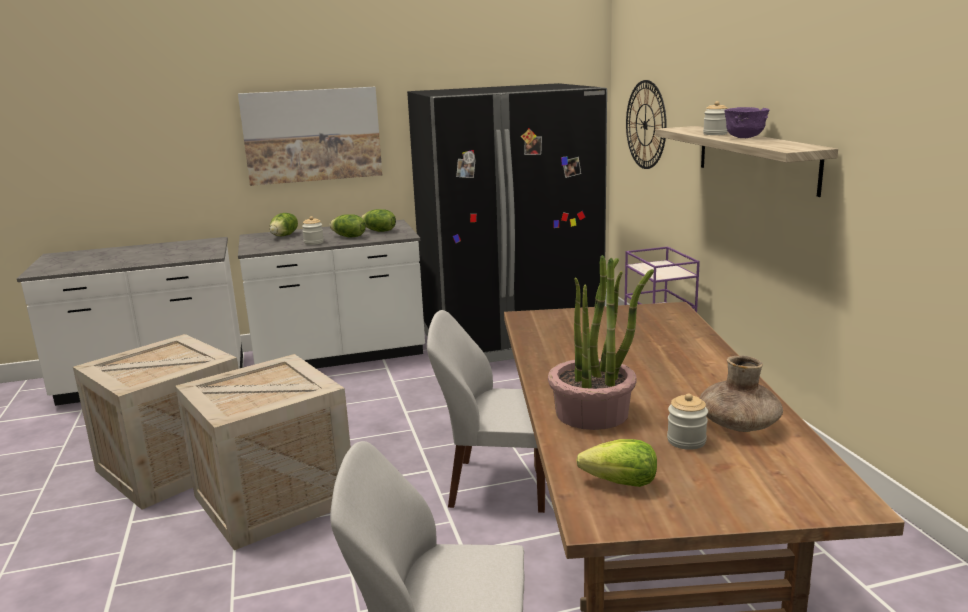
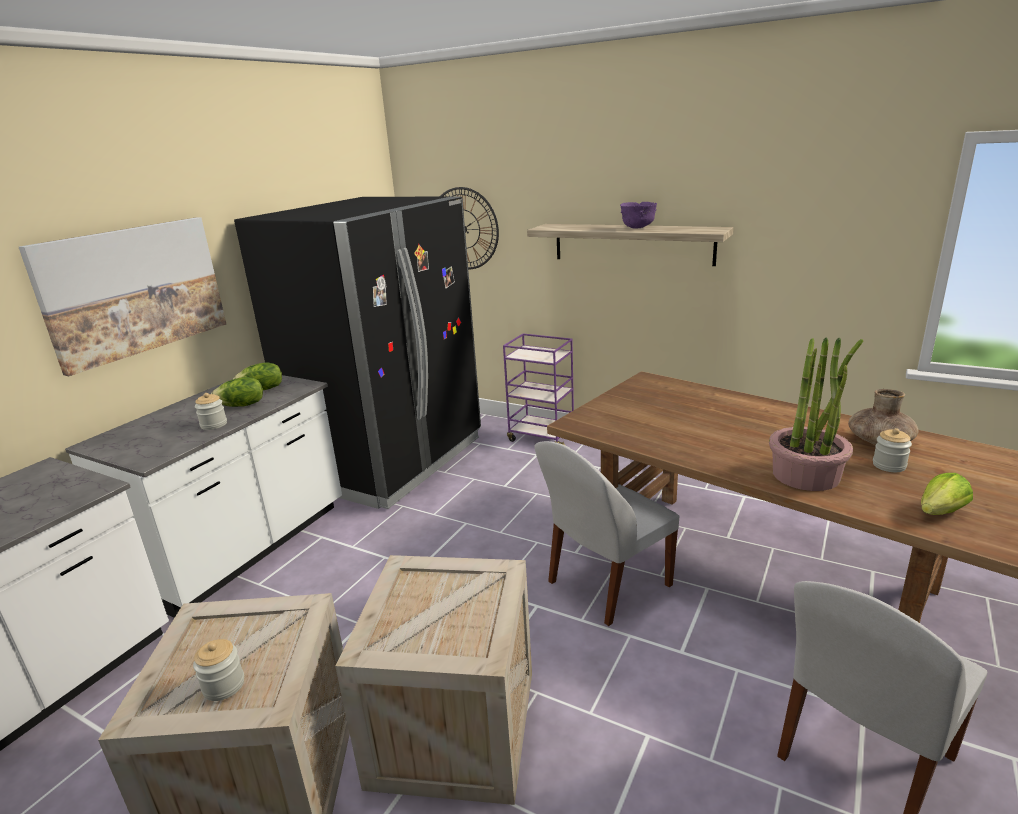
camera: 45 degrees left, 5 degrees up
lettuce [270,213,298,236] -> none
jar [703,101,728,135] -> jar moved to [193,639,244,701]

